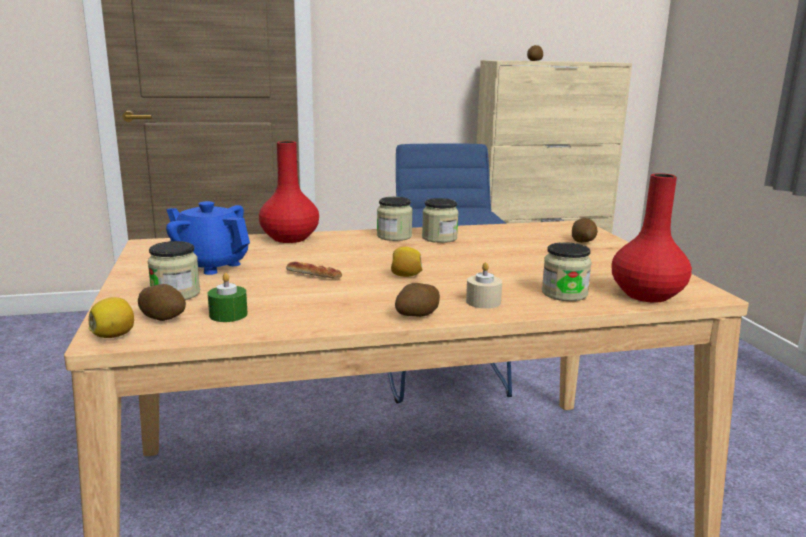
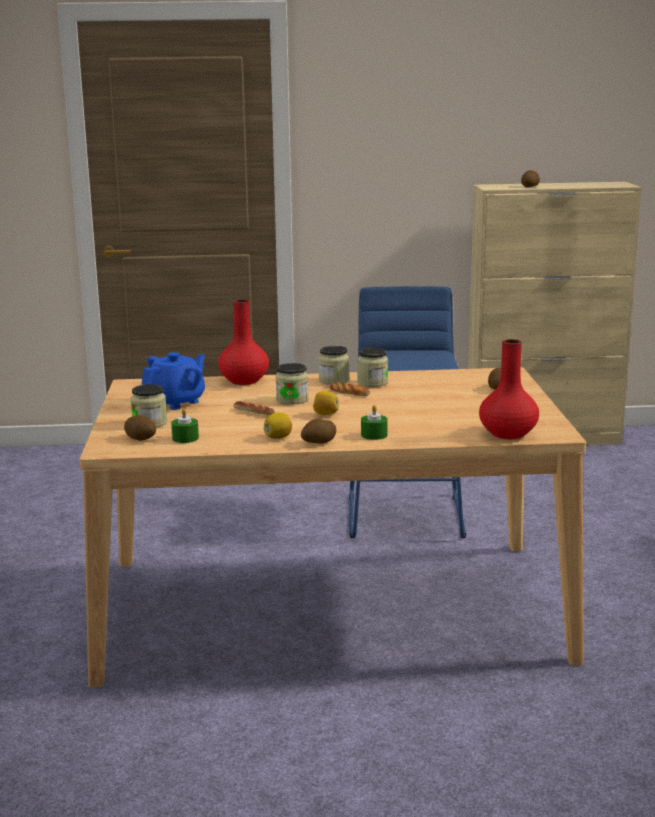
camera: 10 degrees right, 0 degrees up
lemon [89,297,134,338] -> lemon moved to [264,412,292,439]
blue teapot [166,201,250,275] -> blue teapot turned 90 degrees clockwise [141,352,205,410]
beige candle [466,262,502,309] -> green candle [361,405,388,440]
jar [542,242,592,301] -> jar moved to [276,363,308,405]
none -> bread [330,382,370,396]

